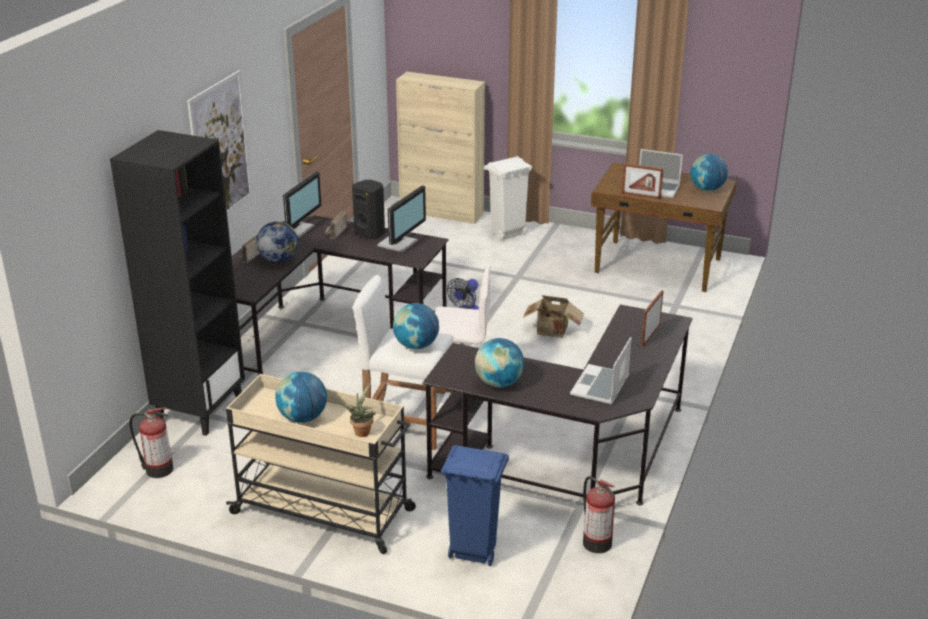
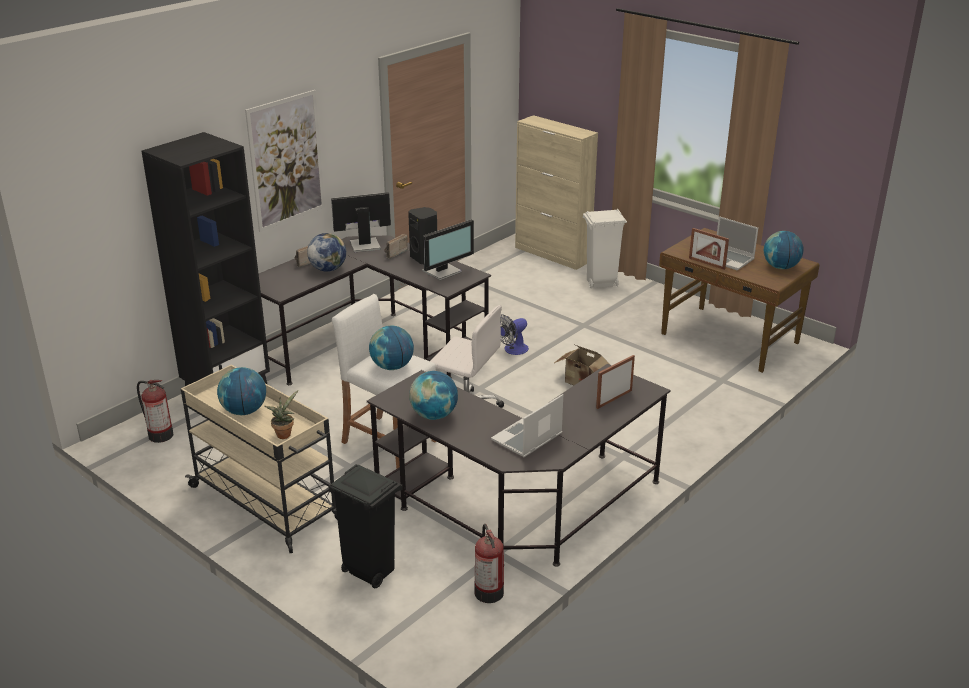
camera: 20 degrees right, 0 degrees up
monitor [283,172,322,238] -> monitor turned 150 degrees counterclockwise [331,192,391,253]
blue trash can [441,445,509,566] -> black trash can [328,464,402,589]

